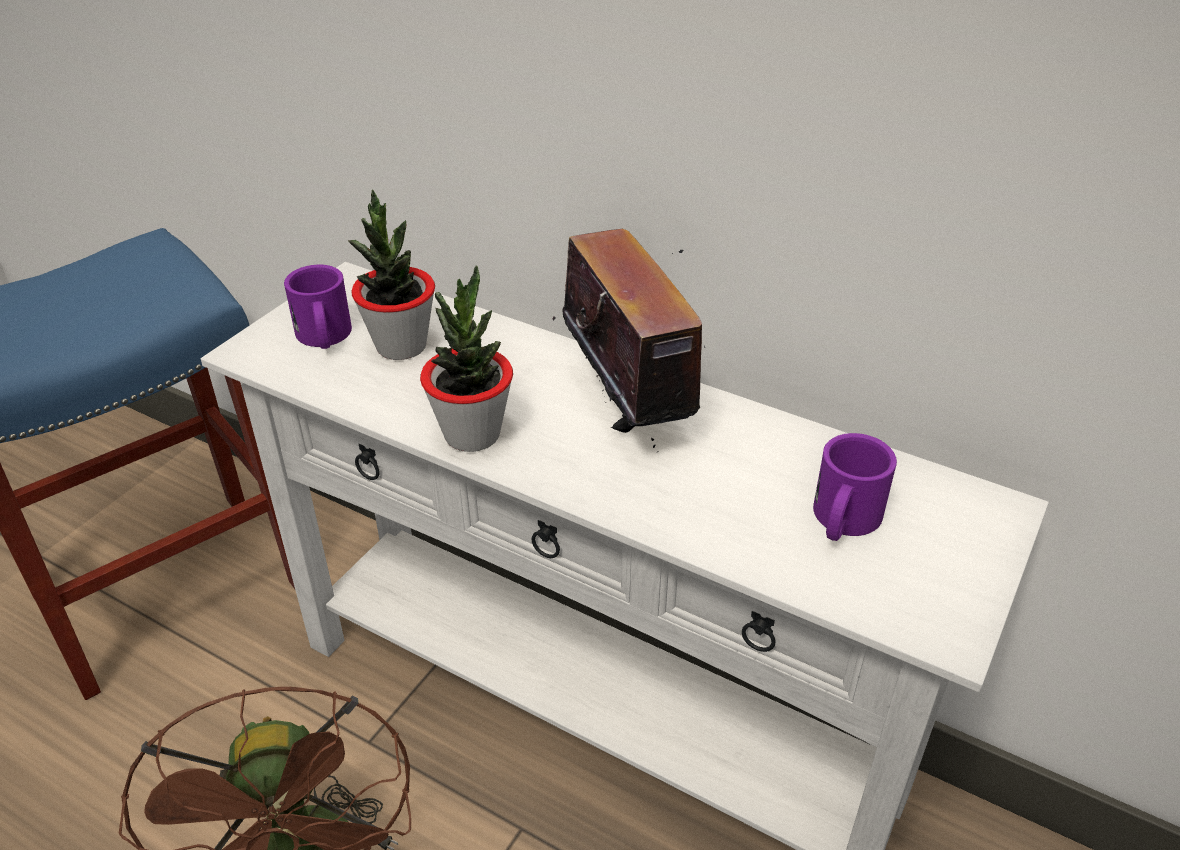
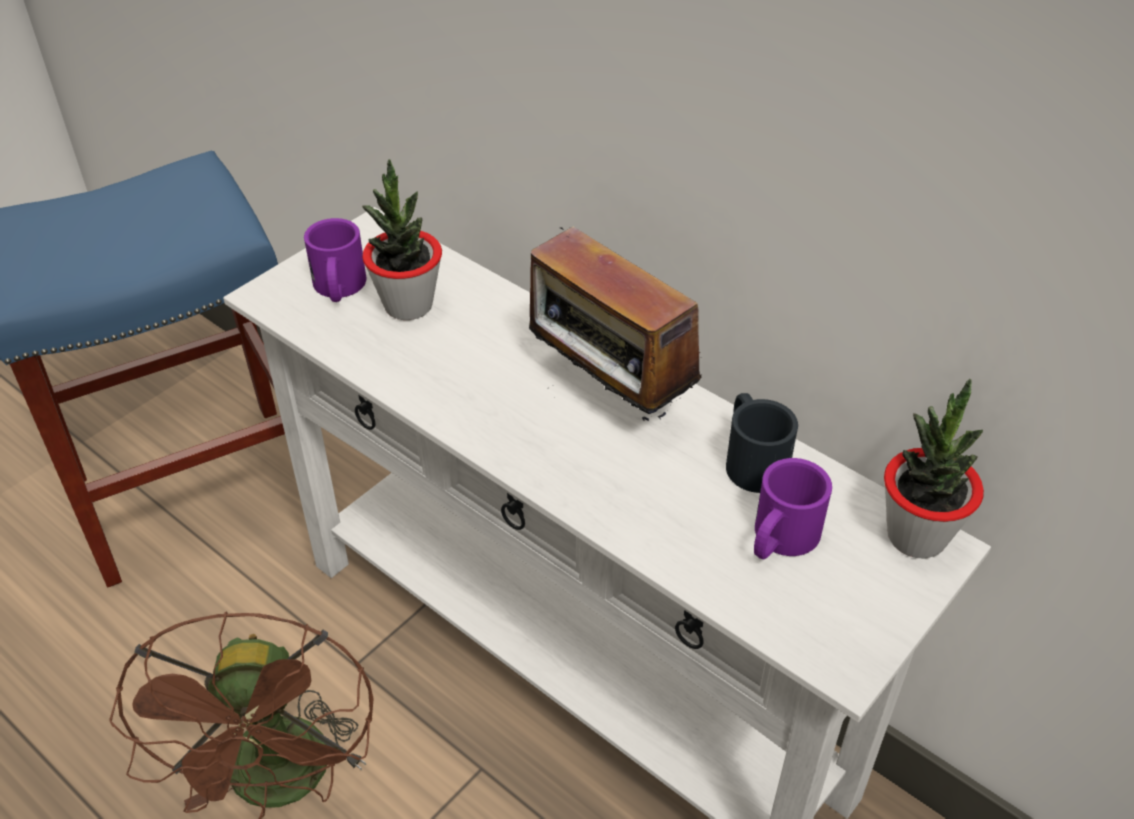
camera: 10 degrees right, 5 degrees up
potted plant [420,265,513,452] -> potted plant moved to [884,379,984,559]
radio [552,229,705,453] -> radio turned 150 degrees clockwise [529,227,702,425]
none -> black mug [726,393,798,493]

